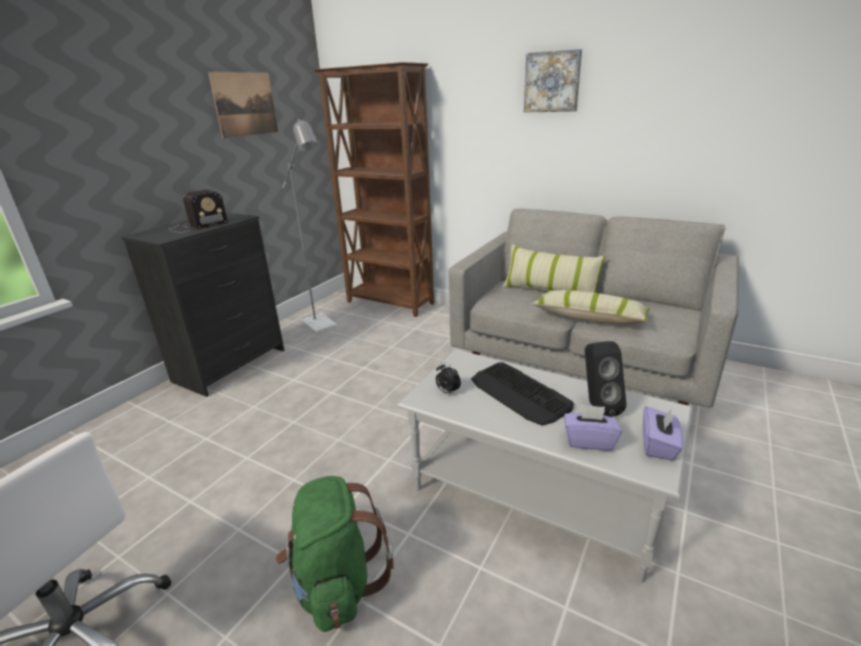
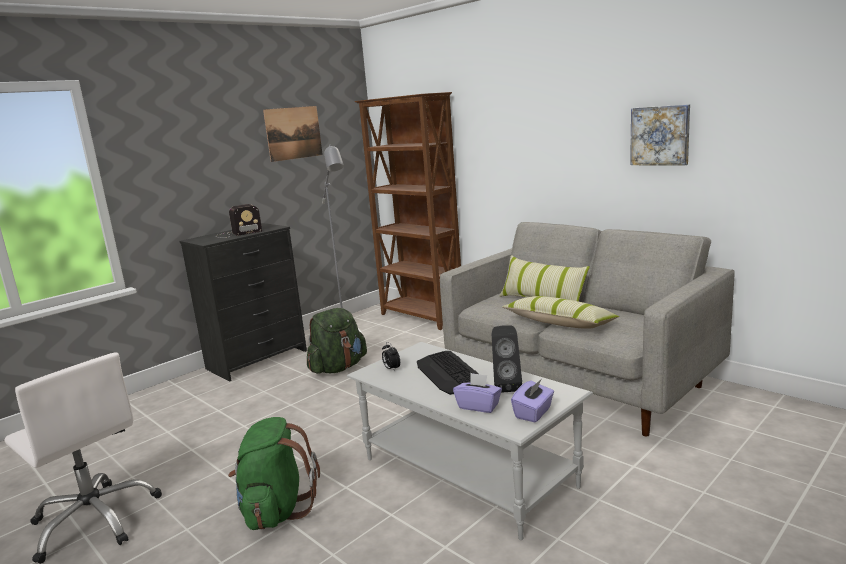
camera: 15 degrees right, 10 degrees down
picture [524,49,582,112] -> picture moved to [630,104,690,166]
none -> green backpack [307,308,367,374]

